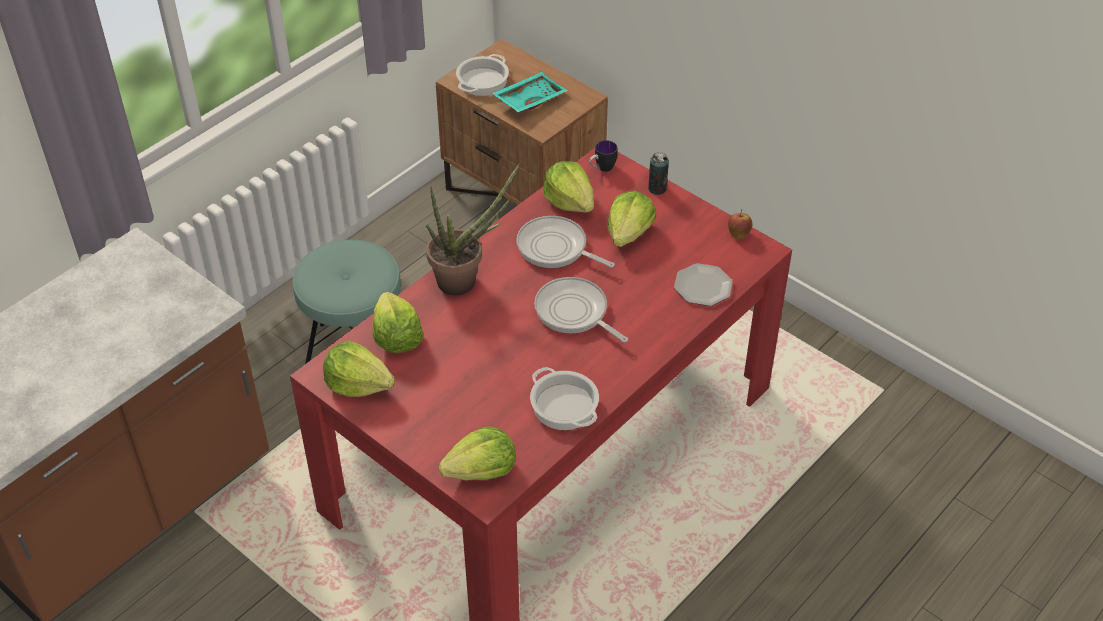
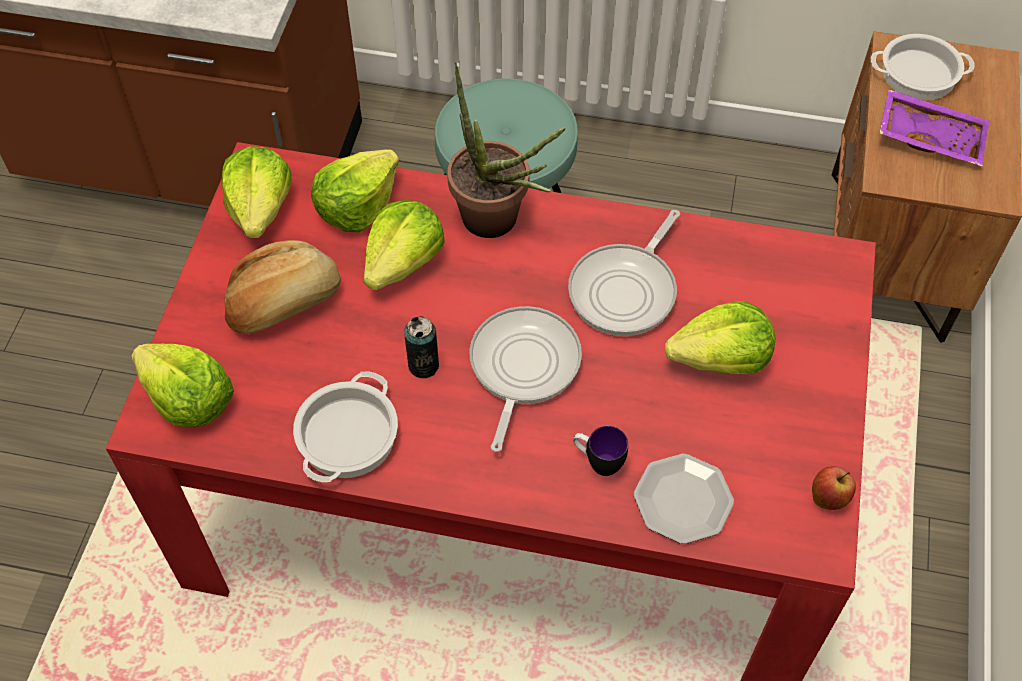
camera: 60 degrees right, 10 degrees up
turquoise tray [492,72,568,112] -> purple tray [879,89,989,166]
frying pan [516,216,615,268] -> frying pan turned 150 degrees counterclockwise [568,210,680,336]
lettuce [543,161,594,213] -> lettuce moved to [364,200,445,290]
mug [589,140,618,172] -> mug moved to [573,426,628,476]
can [648,152,669,195] -> can moved to [404,316,439,378]
none -> bread [224,240,341,334]

